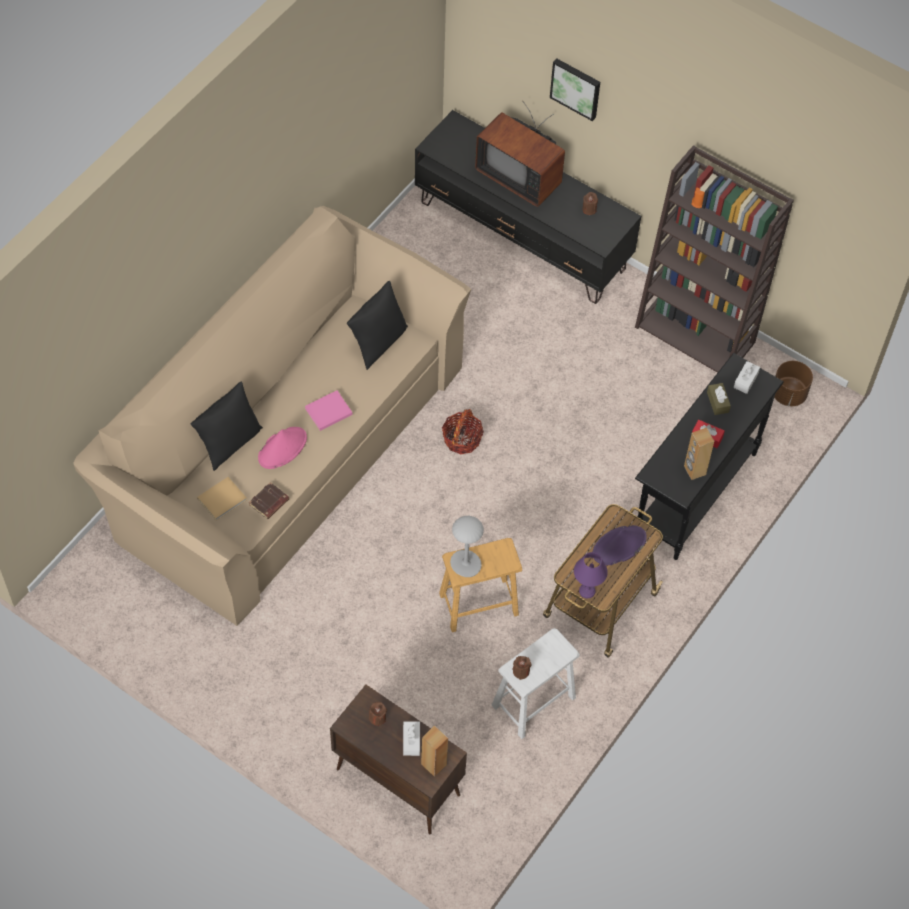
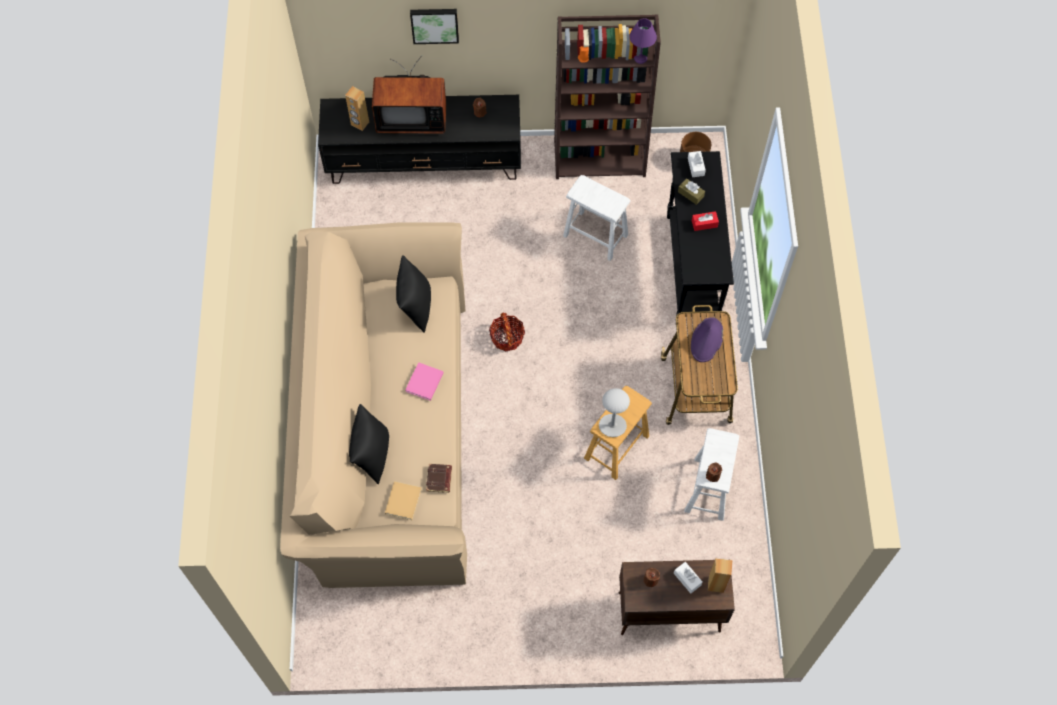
camera: 35 degrees left, 5 degrees up
pink hat [258,427,307,469] -> none
purple table lamp [574,552,608,598] -> purple table lamp moved to [629,18,657,64]
brown speaker [684,428,714,480] -> brown speaker moved to [345,86,369,131]
none -> white stool [563,175,631,261]

